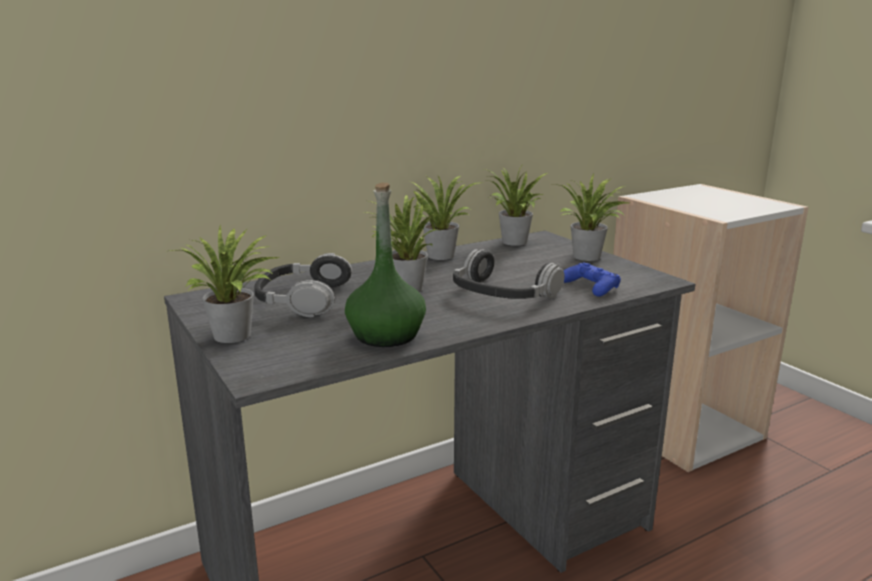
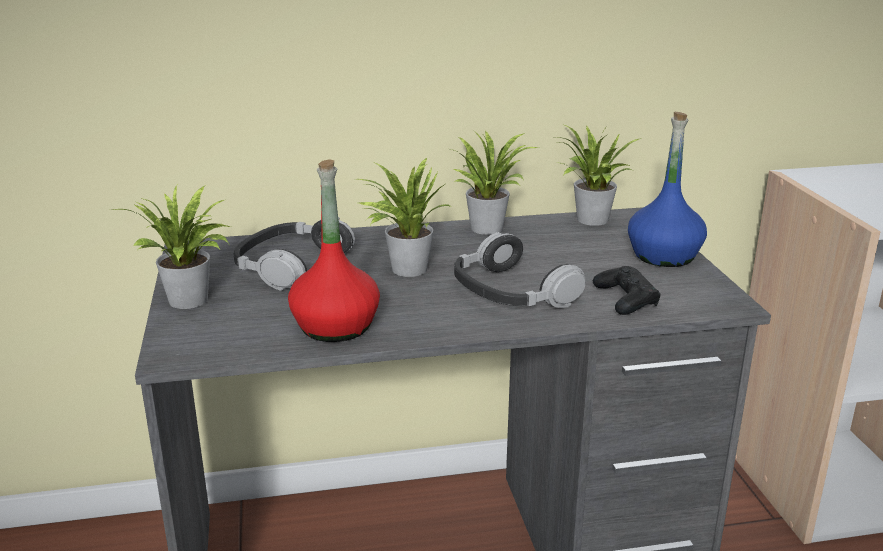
camera: 20 degrees right, 5 degrees up
green bottle [345,183,426,347] -> red bottle [288,159,380,342]
potted plant [553,174,629,261] -> blue bottle [628,112,707,267]
blue game controller [564,263,621,297] -> black game controller [593,266,661,315]

